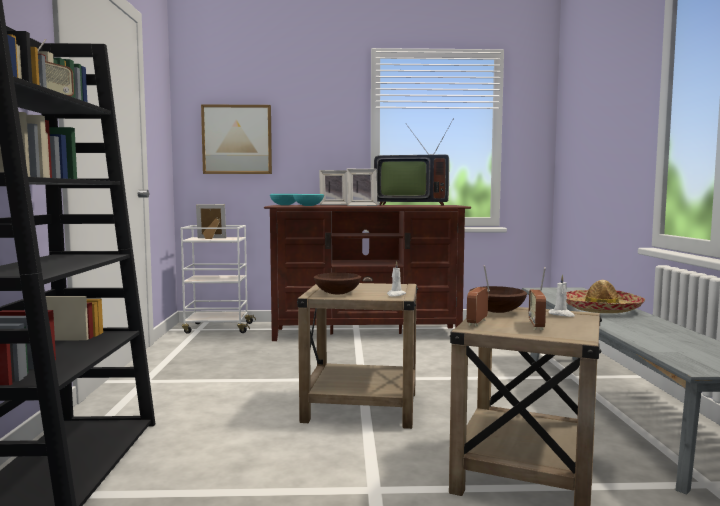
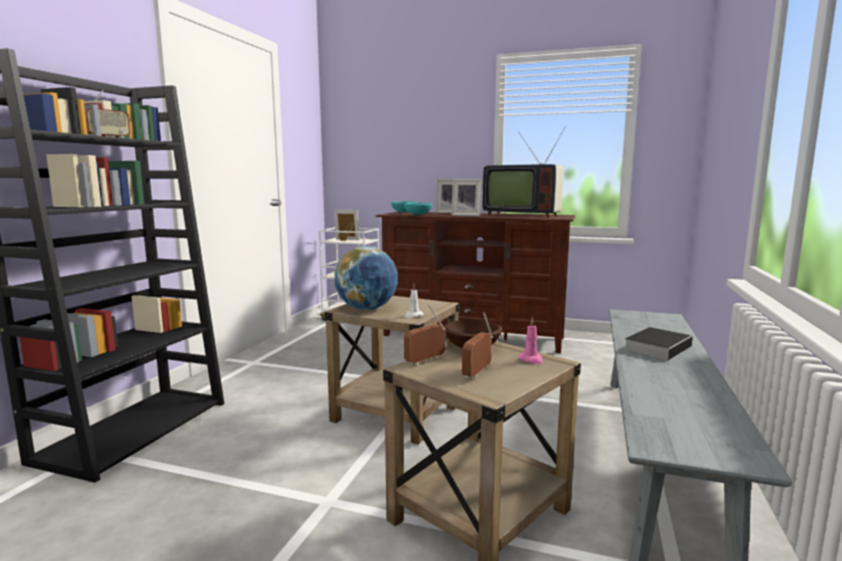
camera: 20 degrees right, 5 degrees up
picture [201,104,272,174] -> none
brown bowl [314,273,361,294] -> globe [335,246,398,310]
white candle [549,274,575,317] -> pink candle [518,317,543,364]
hat [566,280,645,313] -> book [624,327,693,360]

